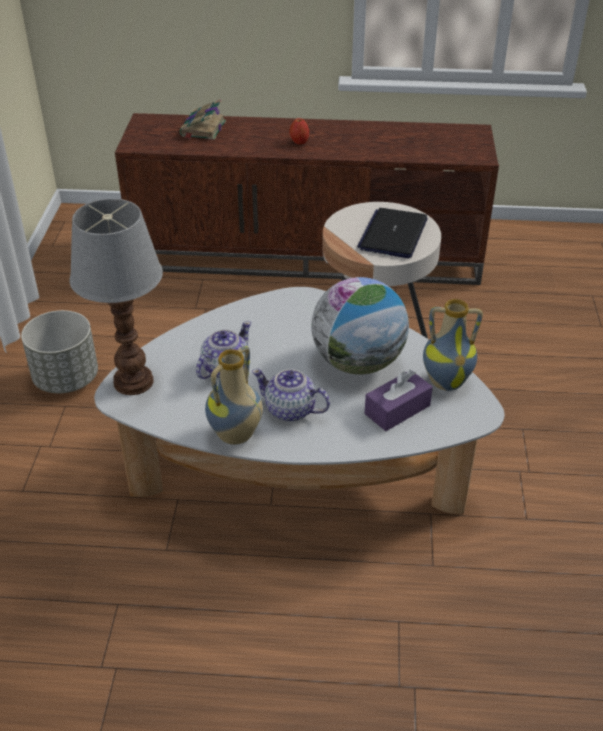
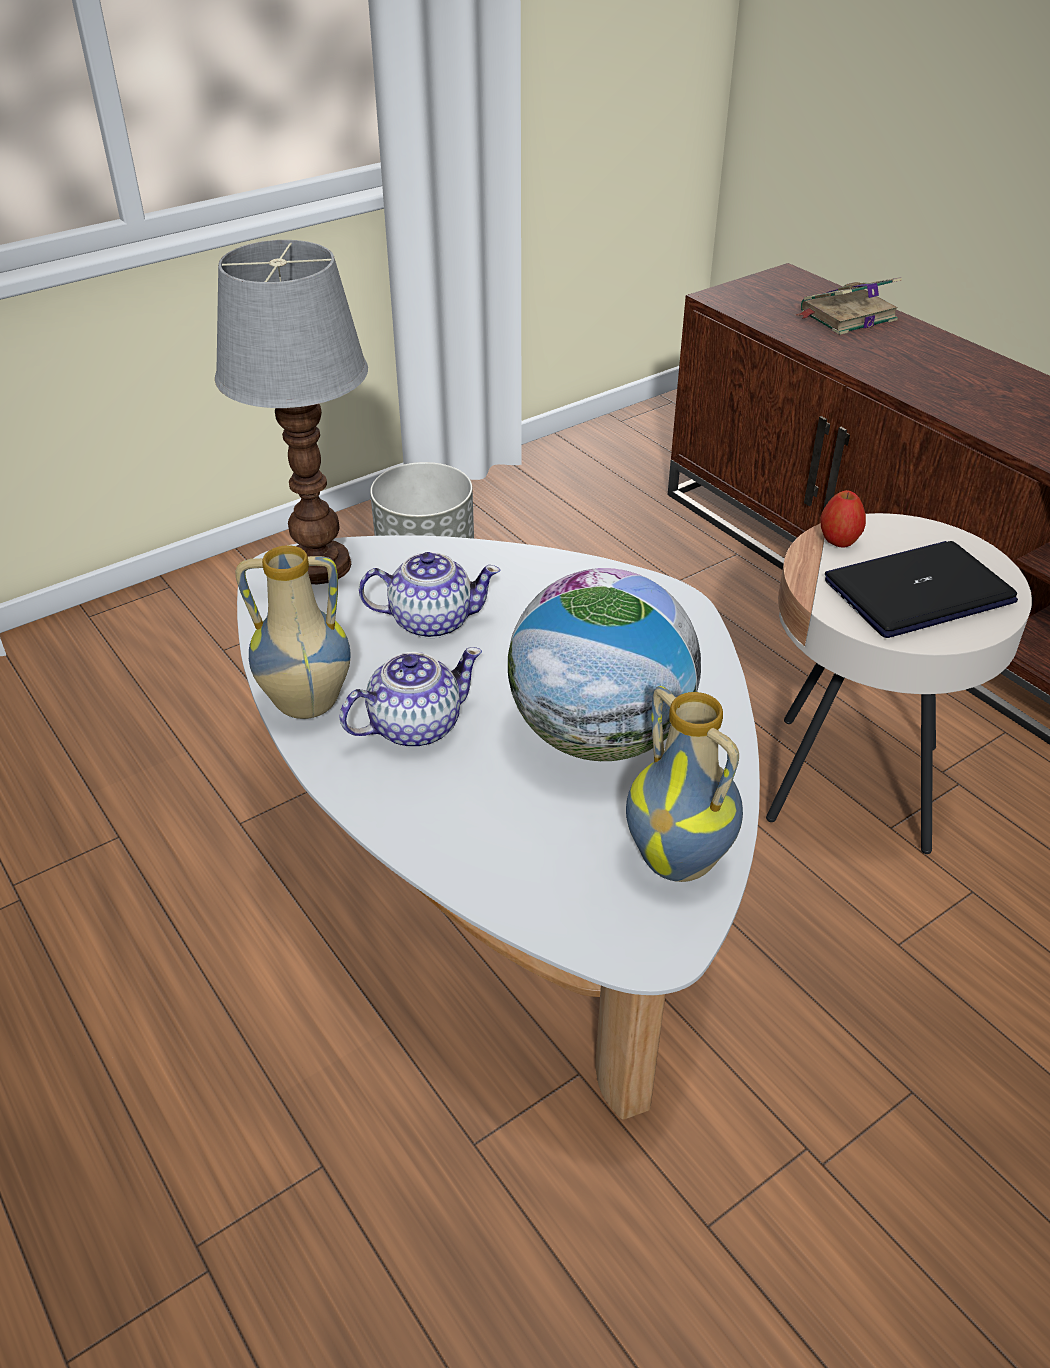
camera: 50 degrees right, 0 degrees up
teapot [251,369,330,422] -> teapot turned 75 degrees clockwise [339,647,482,747]
apple [289,118,309,144] -> apple moved to [820,490,866,548]
purple tissue box [365,370,433,431] -> none

